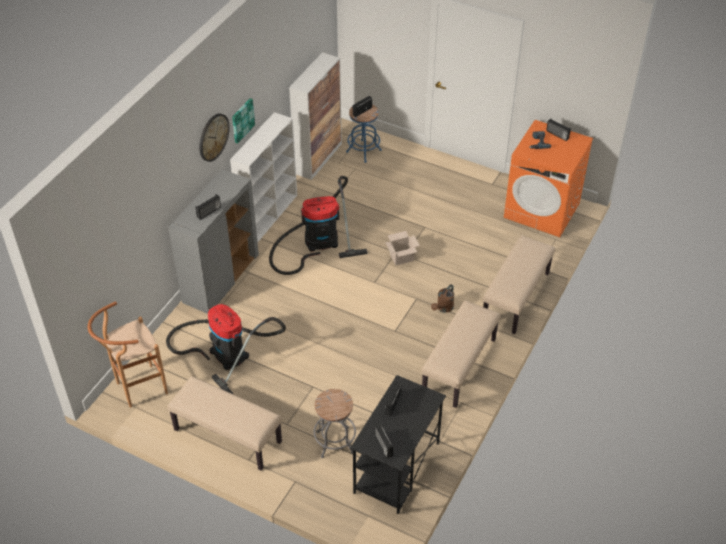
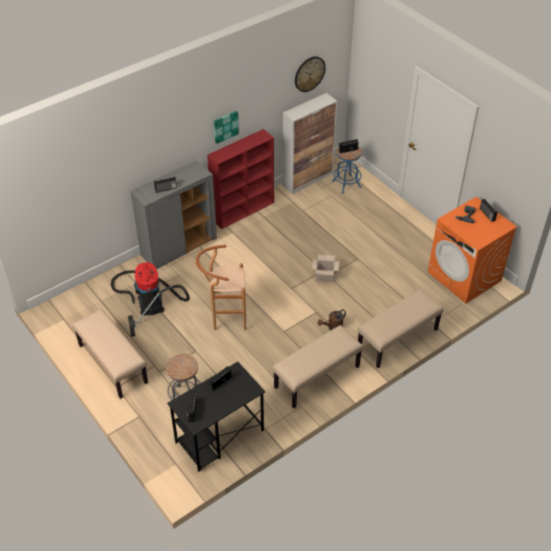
camera: 25 degrees right, 0 degrees up
brown stool [88,301,168,407] -> brown stool moved to [196,245,246,330]
wall clock [200,113,230,162] -> wall clock moved to [295,56,326,92]
white bookcase [230,112,297,242] -> red bookcase [207,129,274,229]
vacuum cleaner [269,176,367,275] -> none

